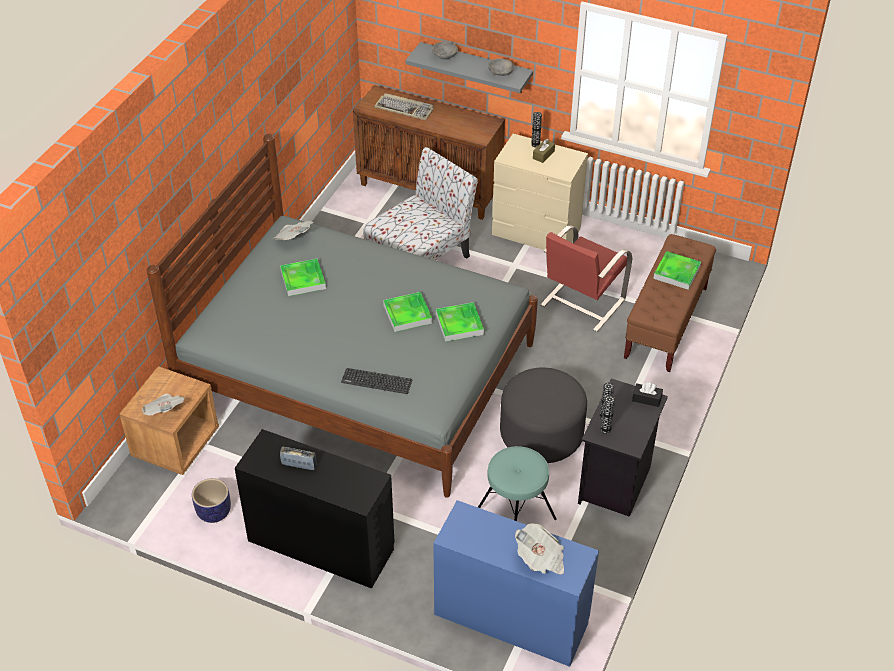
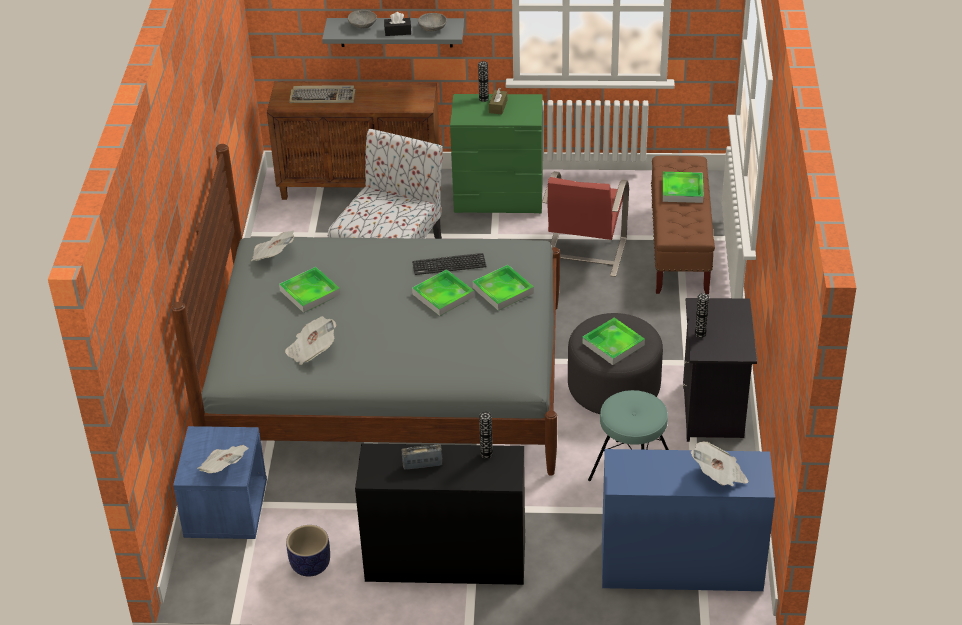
camera: 20 degrees left, 5 degrees down
brown nightstand [119,366,219,475] -> blue nightstand [173,426,267,539]
keyboard [341,368,412,394] -> keyboard moved to [412,253,486,275]
beige dresser [492,134,588,250] -> green dresser [450,94,543,213]
vase [600,395,615,434] -> vase moved to [479,412,493,459]
black tissue box [632,382,663,407] -> black tissue box moved to [384,12,411,36]
none -> newspaper [285,316,337,365]
none -> tray [582,317,645,365]

